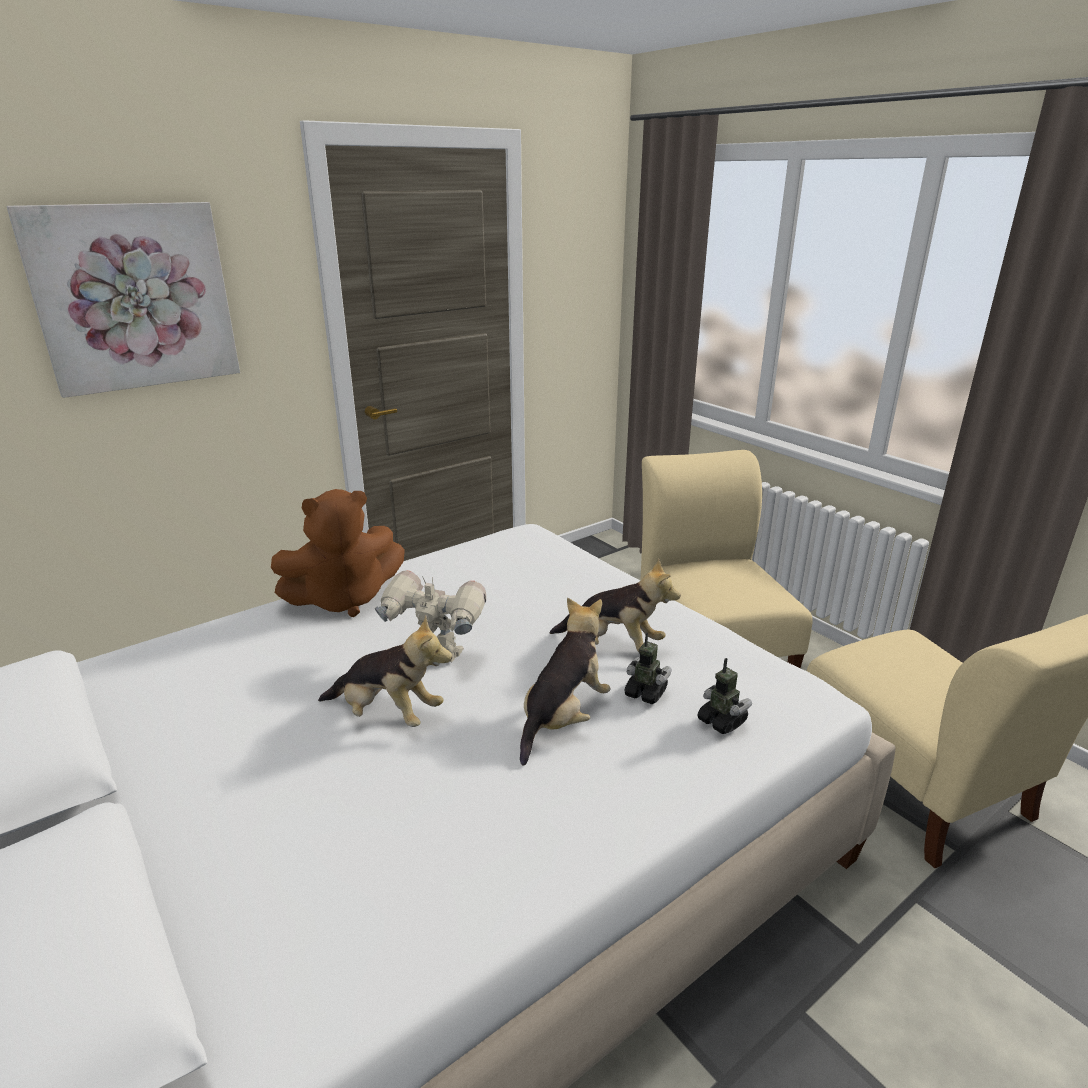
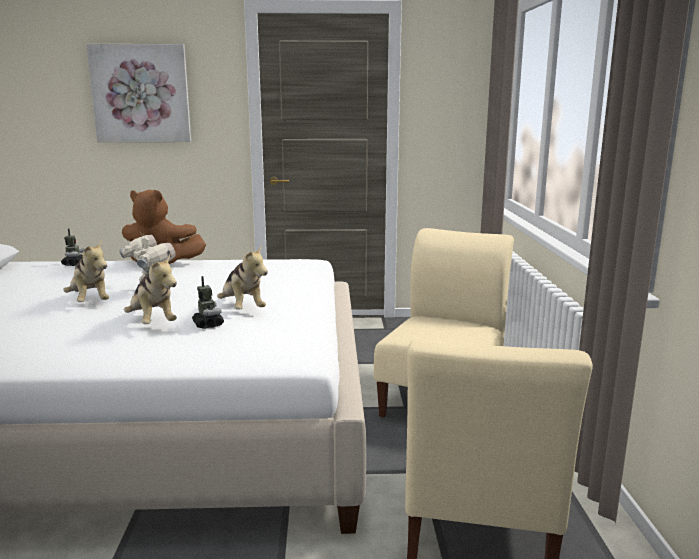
camera: 35 degrees right, 10 degrees down
plush toy [520,598,610,765] -> plush toy turned 75 degrees clockwise [124,255,177,324]
toy robot [697,658,752,734] -> toy robot moved to [61,229,84,266]

